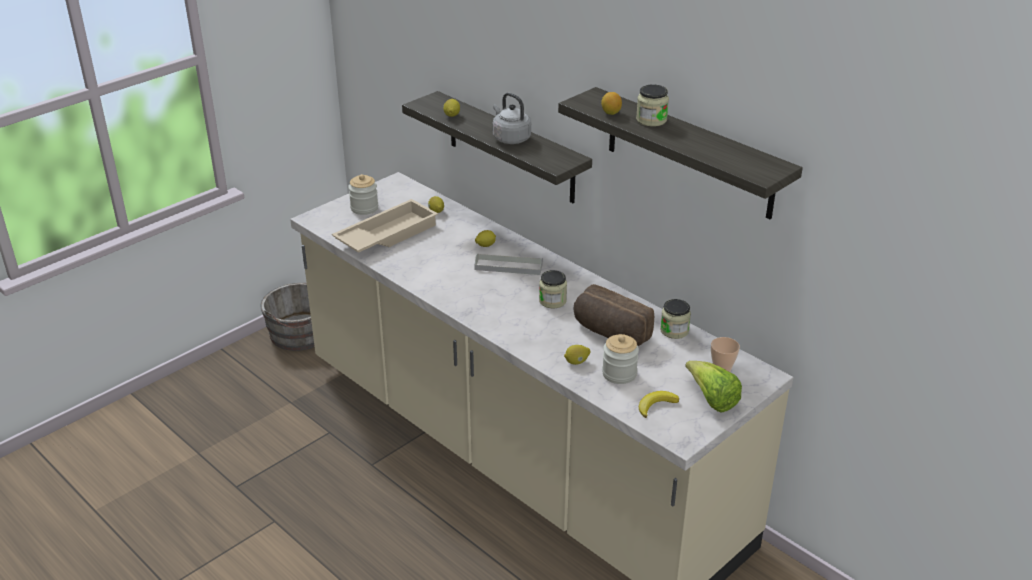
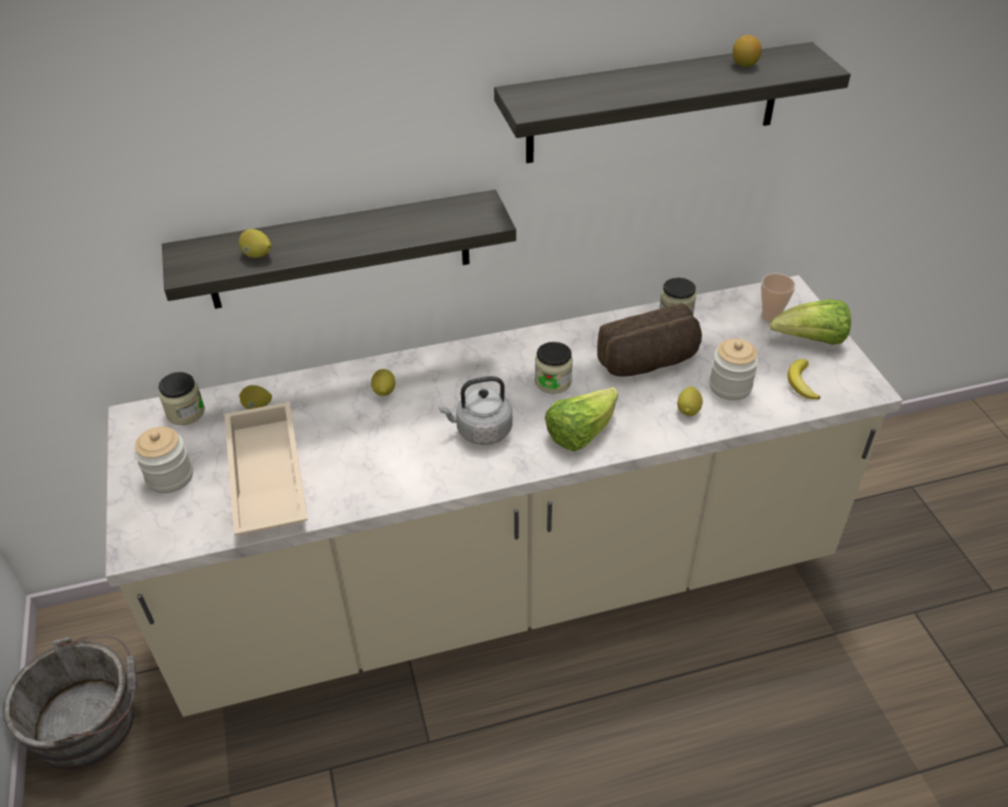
camera: 60 degrees left, 10 degrees up
grey tray [474,253,543,275] -> none
grey kettle [493,93,531,144] -> grey kettle moved to [438,376,512,445]
lemon [601,92,622,115] -> lemon moved to [733,35,762,67]
jar [636,85,669,127] -> jar moved to [158,372,205,425]
none -> lettuce [545,387,618,451]

